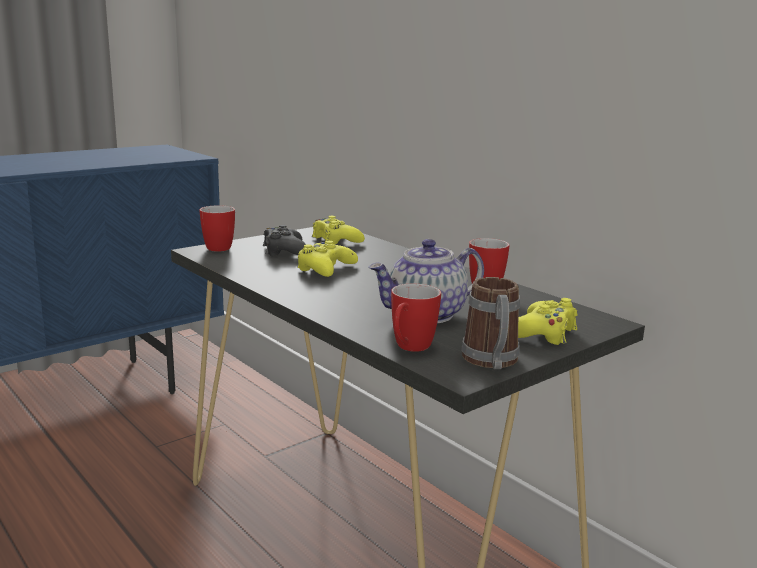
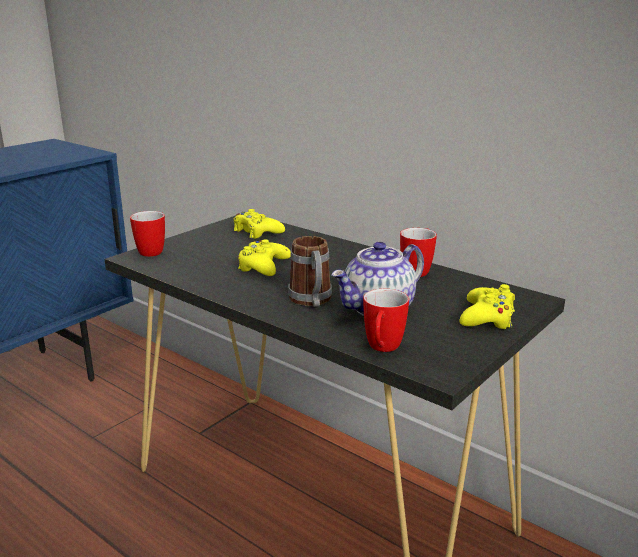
camera: 10 degrees left, 5 degrees up
black game controller [263,225,306,256] -> none
mug [461,277,520,369] -> mug moved to [288,236,332,307]

